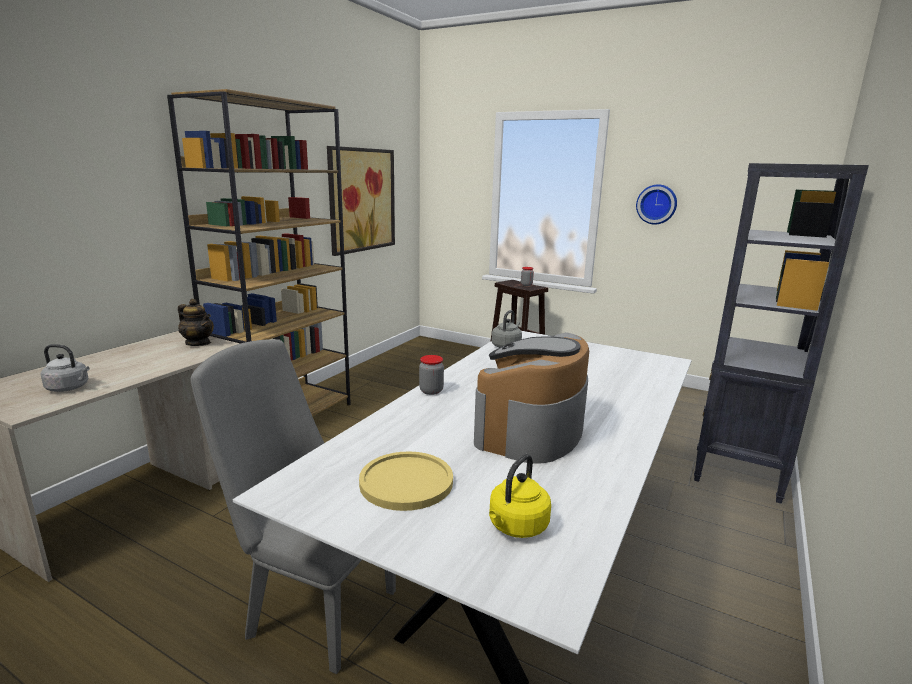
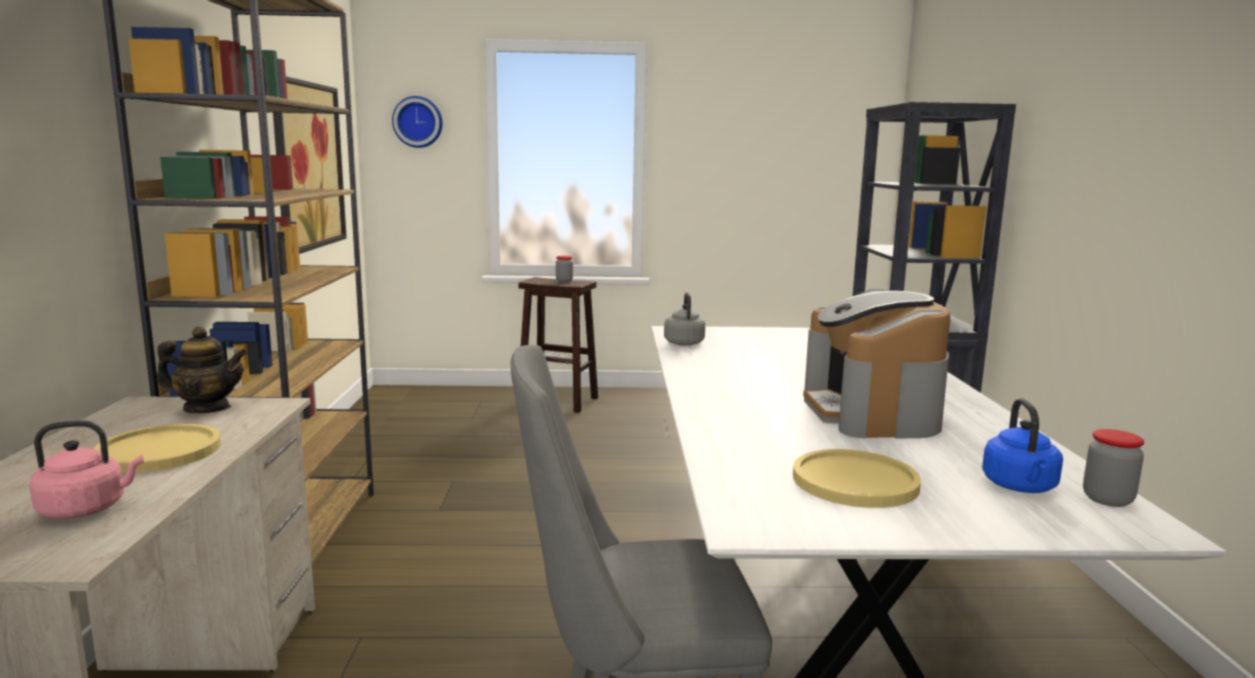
camera: 30 degrees left, 5 degrees down
grey kettle [41,344,90,392] -> pink kettle [30,421,144,519]
jar [419,355,444,395] -> jar moved to [1083,429,1144,507]
yellow kettle [489,454,551,538] -> blue kettle [982,398,1063,493]
wall clock [636,184,677,225] -> wall clock moved to [392,96,442,148]
none -> yellow plate [93,424,221,473]

